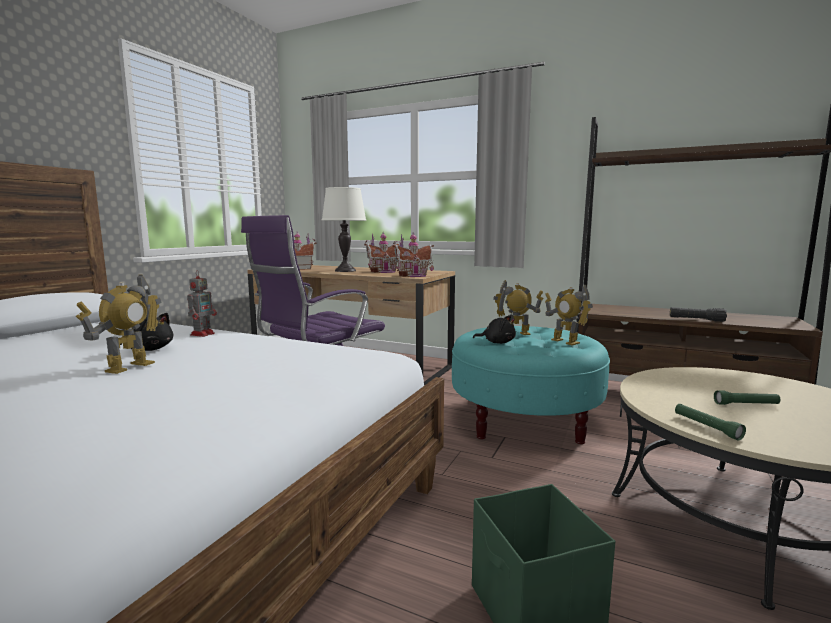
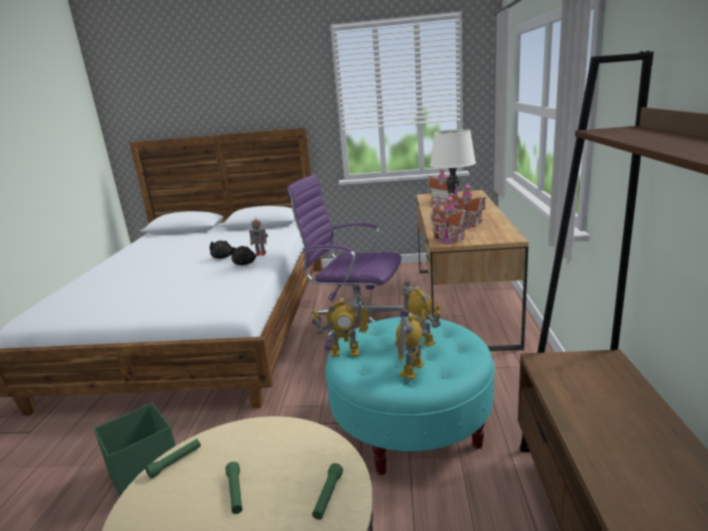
camera: 70 degrees right, 10 degrees up
toy robot [76,274,162,374] -> toy robot moved to [311,294,372,357]
black plush toy [473,315,516,344] -> black plush toy moved to [231,246,256,265]
black flashlight [670,307,727,322] -> none
none -> green flashlight [312,463,343,520]

